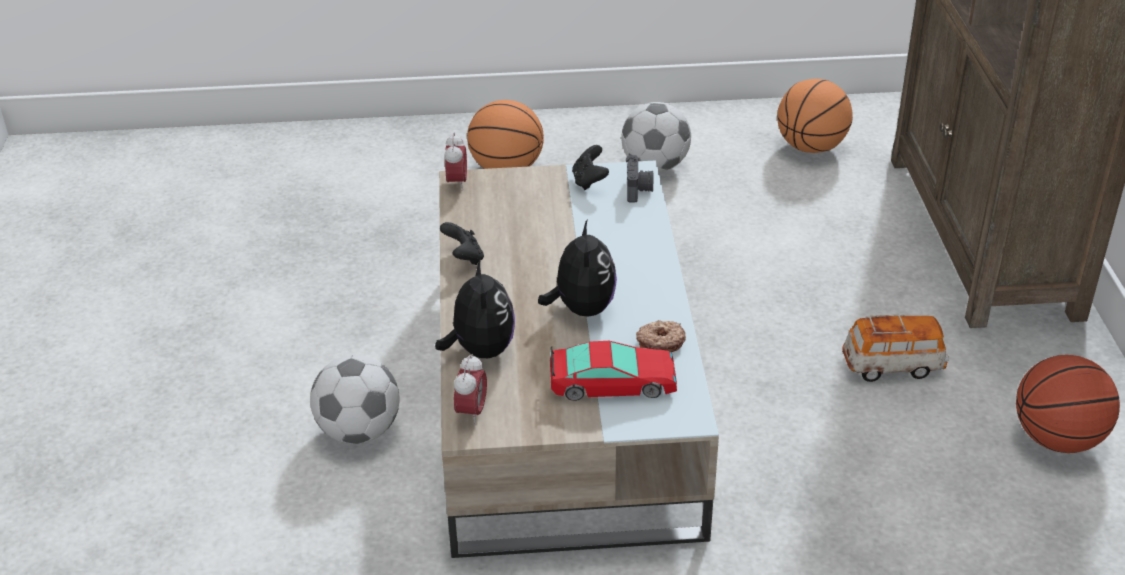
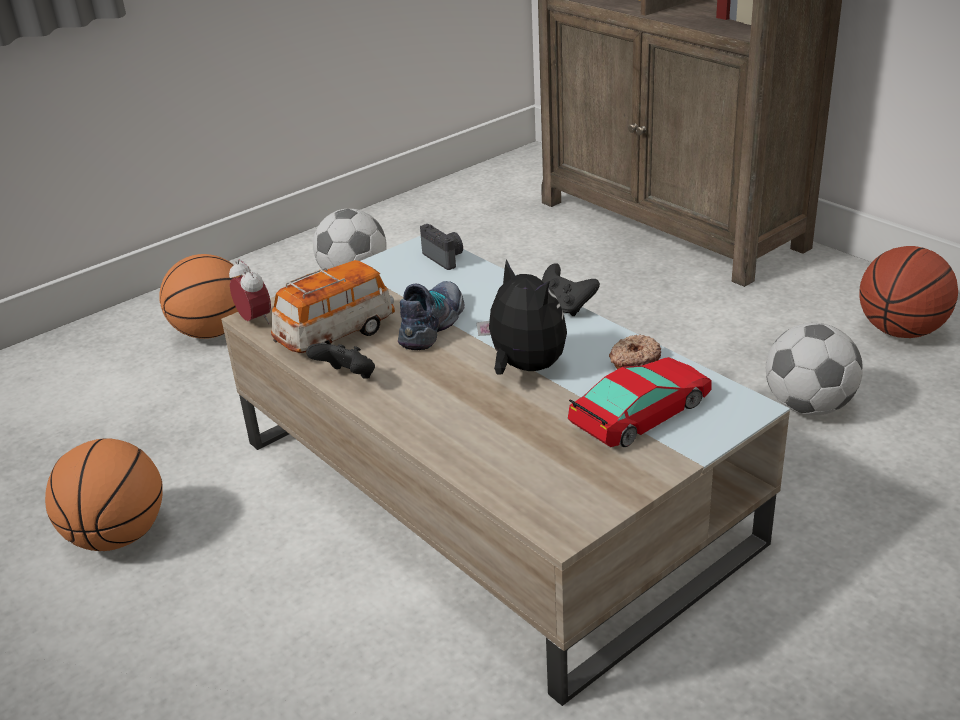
camera: 35 degrees left, 5 degrees down
football [310,355,400,444] -> football moved to [766,323,863,415]
plush toy [435,258,515,358] -> none
alarm clock [454,354,487,425] -> none
black game controller [572,145,609,190] -> black game controller moved to [542,263,600,316]
basketball [777,79,853,153] -> basketball moved to [45,438,163,551]
toy car [842,315,949,382] -> toy car moved to [271,260,395,353]
none -> shoe [398,281,464,350]

